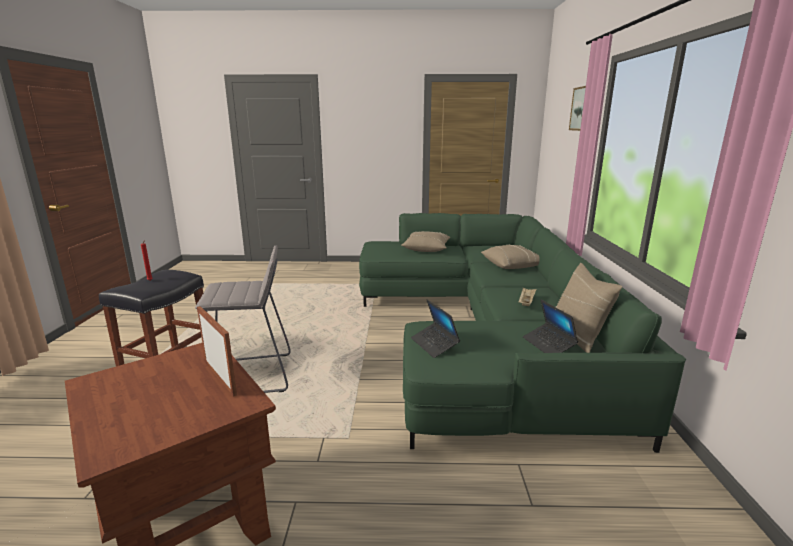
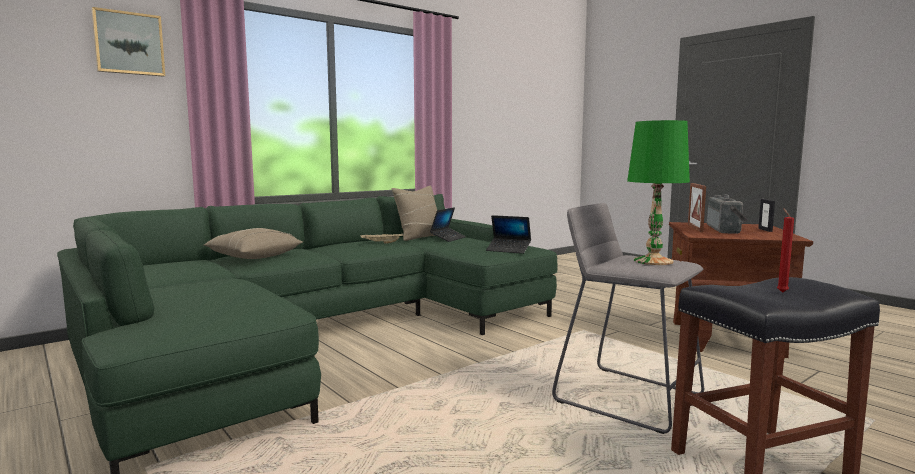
camera: 130 degrees left, 10 degrees down
beige pillow [401,231,451,252] -> none
laptop [411,300,460,358] -> laptop turned 90 degrees clockwise [486,215,531,254]
none -> green table lamp [627,120,690,265]
none -> radio [707,194,748,234]
none -> picture frame [758,199,775,232]

